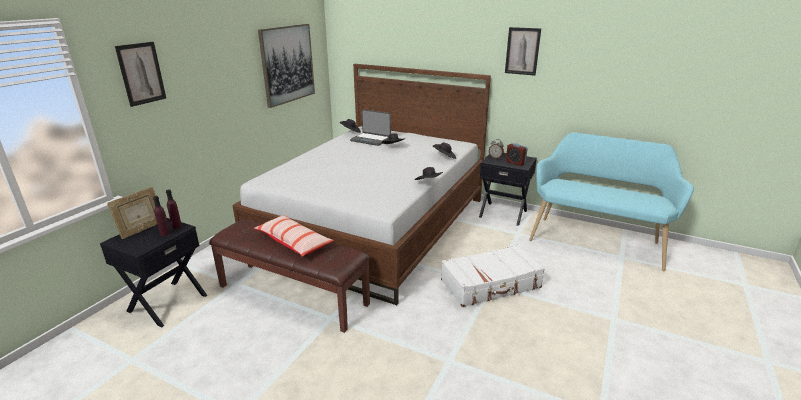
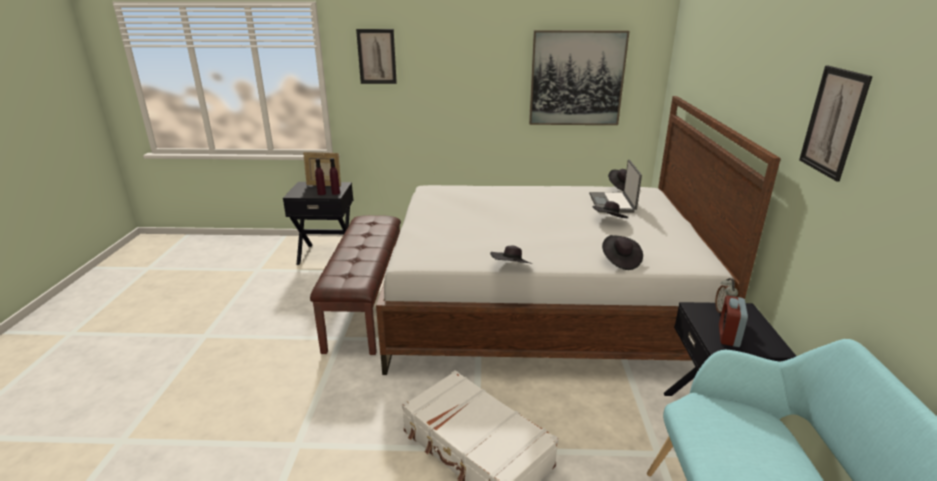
camera: 65 degrees right, 0 degrees up
pillow [254,215,334,257] -> none

